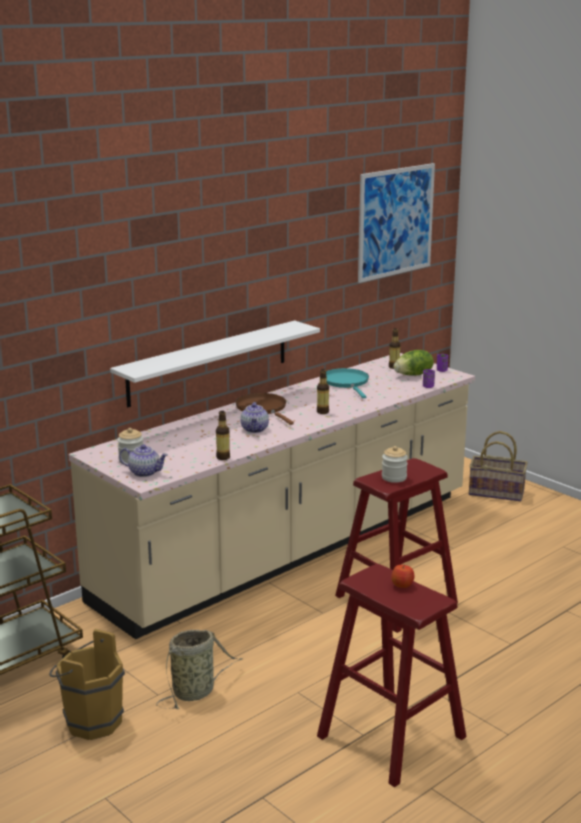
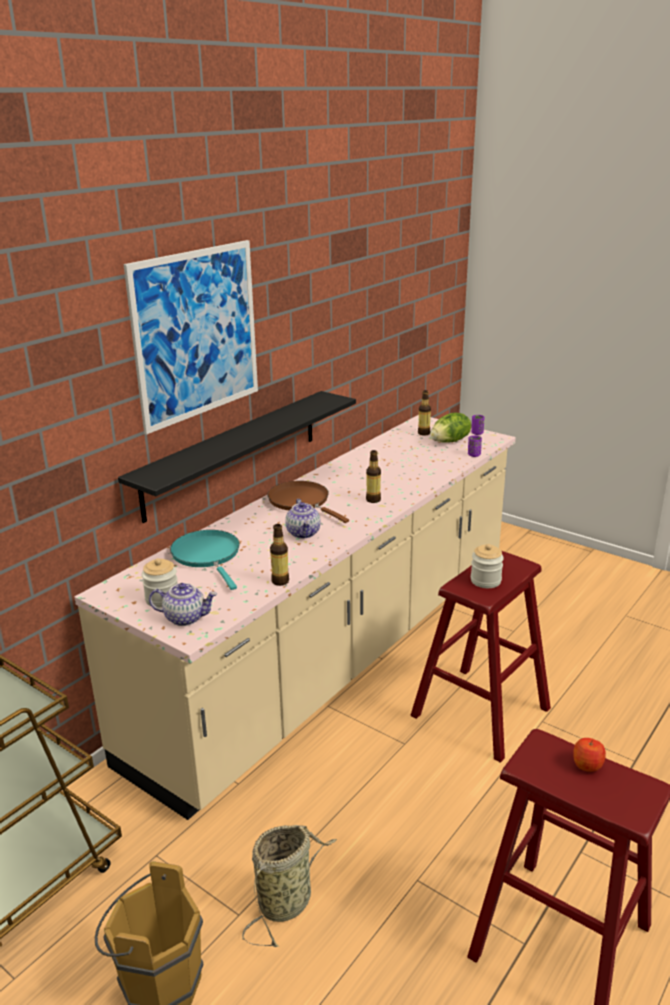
camera: 10 degrees left, 5 degrees up
white shelf [110,320,320,407] -> black shelf [118,391,356,523]
turquoise frying pan [326,368,369,398] -> turquoise frying pan moved to [170,530,240,590]
picture [358,163,435,283] -> picture moved to [124,240,258,434]
basket [469,431,528,501] -> none

